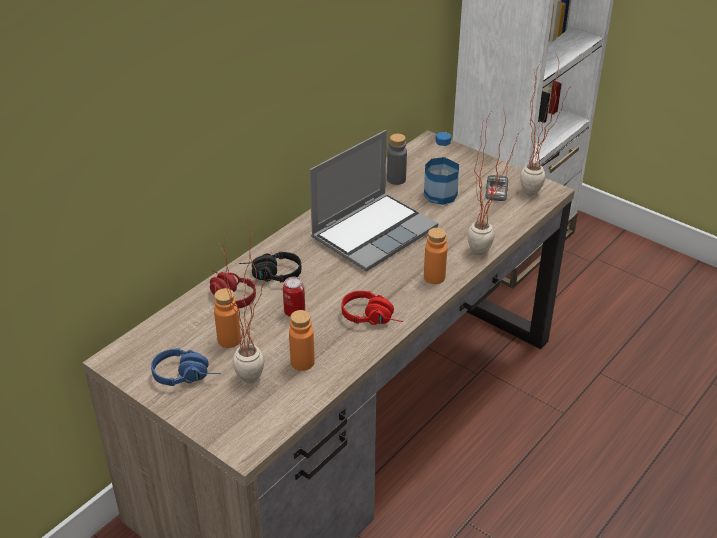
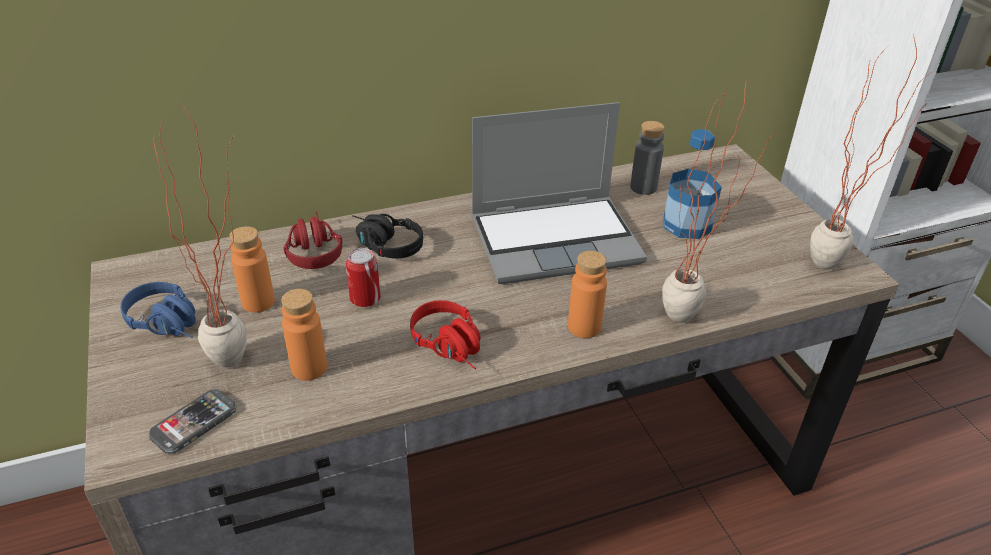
camera: 30 degrees right, 0 degrees up
phone [485,175,508,201] -> phone moved to [149,389,236,454]

